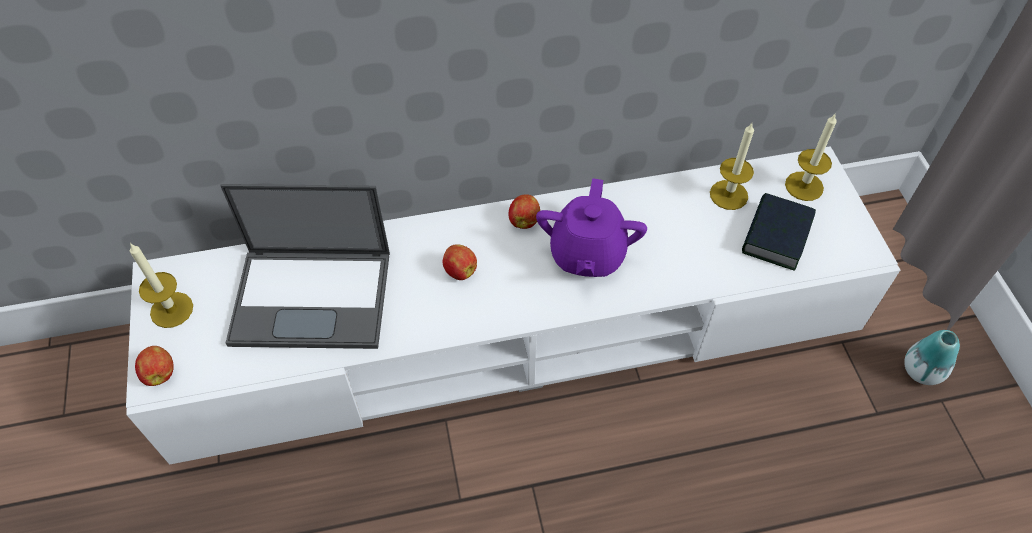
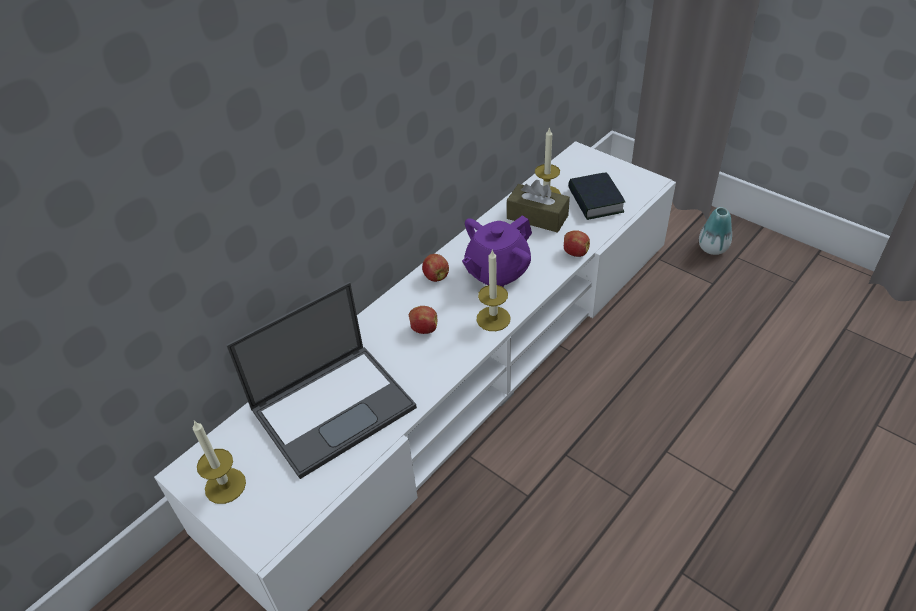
camera: 35 degrees left, 10 degrees down
apple [135,346,174,386] -> apple moved to [564,230,590,257]
purple teapot [536,178,647,277] -> purple teapot turned 75 degrees clockwise [462,215,532,287]
candle [785,113,837,201] -> candle moved to [477,249,510,331]
none -> brown tissue box [507,180,570,233]

